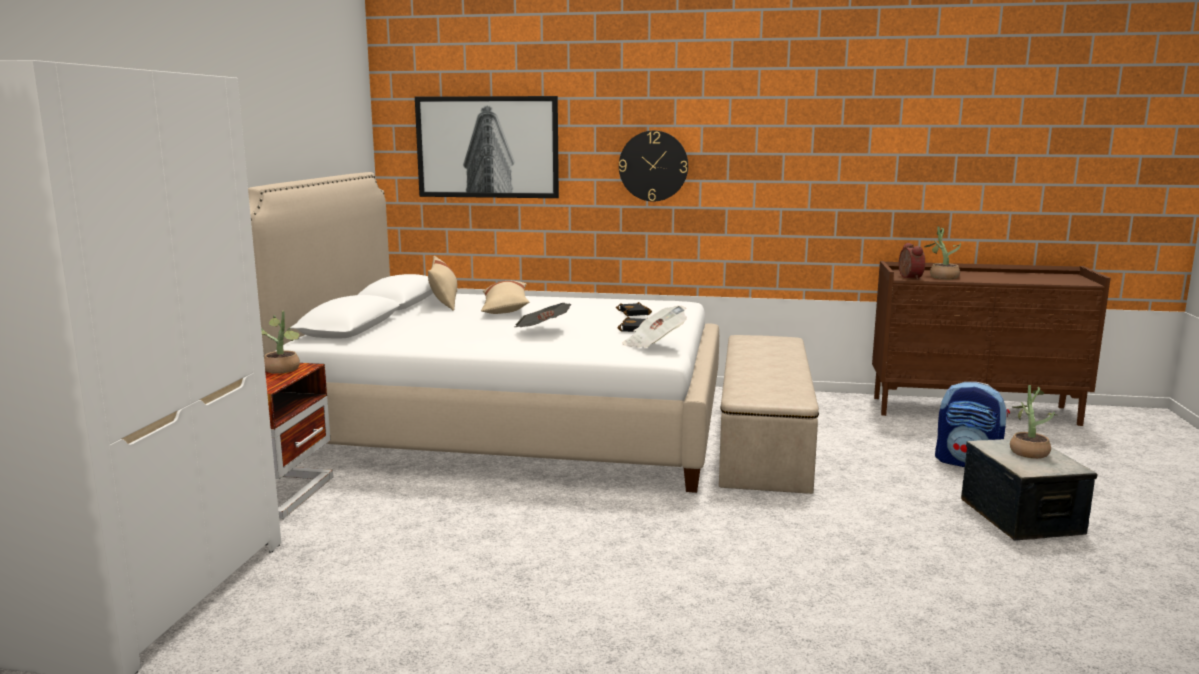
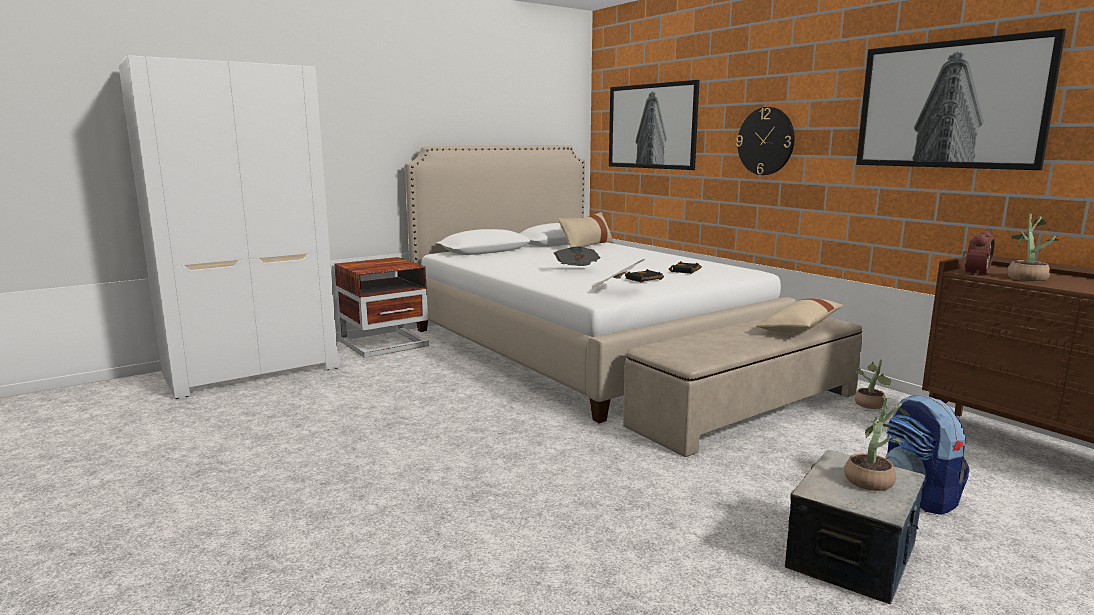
camera: 45 degrees right, 0 degrees up
potted plant [261,311,300,374] -> potted plant moved to [854,359,892,409]
beige pillow [481,281,530,314] -> beige pillow moved to [756,298,843,333]
none -> picture [856,29,1066,170]

